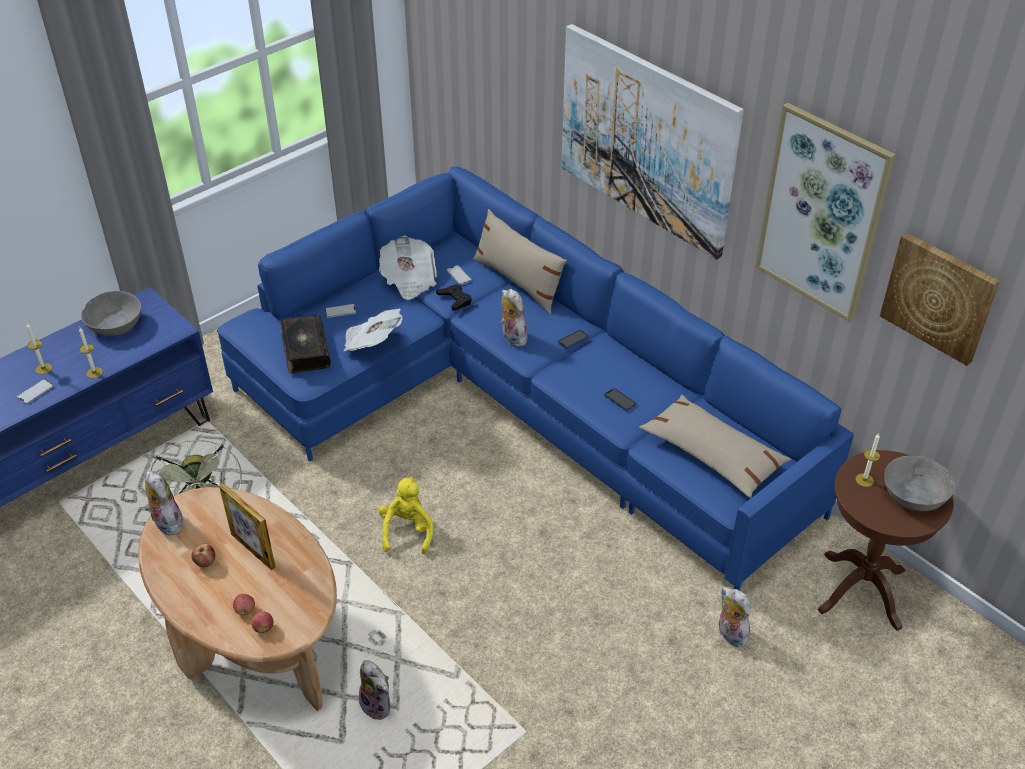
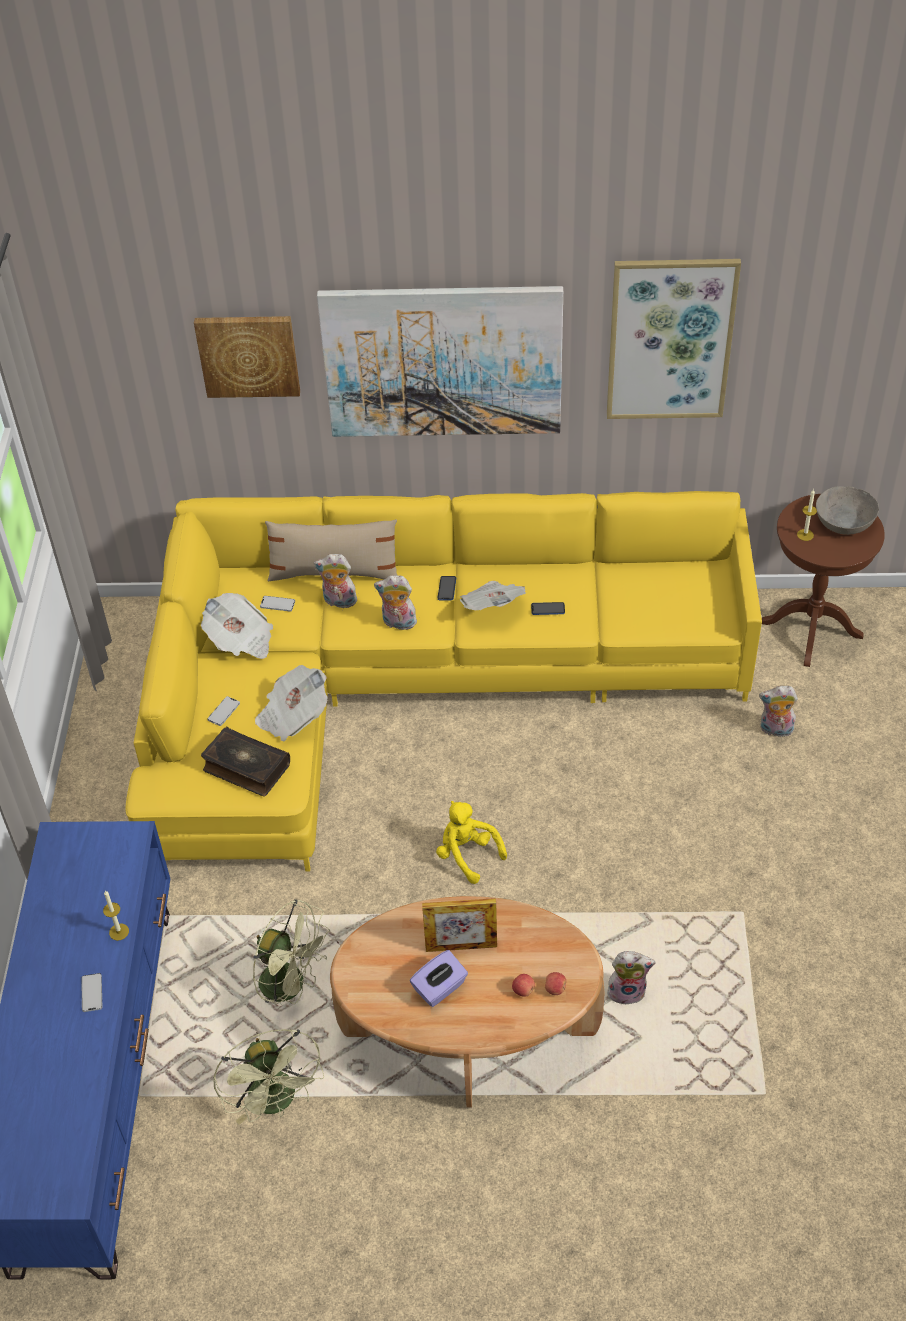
camera: 45 degrees left, 5 degrees up
candle [26,323,52,374] -> none
grey bowl [81,291,141,336] -> none
plush toy [144,470,185,535] -> plush toy moved to [314,554,357,608]
apple [191,543,215,567] -> purple tissue box [410,950,468,1007]
blue sofa [217,166,854,590] -> yellow sofa [125,491,762,871]
black game controller [436,284,472,310] -> none
beige pillow [639,395,791,498] -> none
picture [880,232,1000,366] -> picture moved to [194,316,300,398]
none -> green fan [213,1029,324,1125]
none -> newspaper [460,581,526,610]

